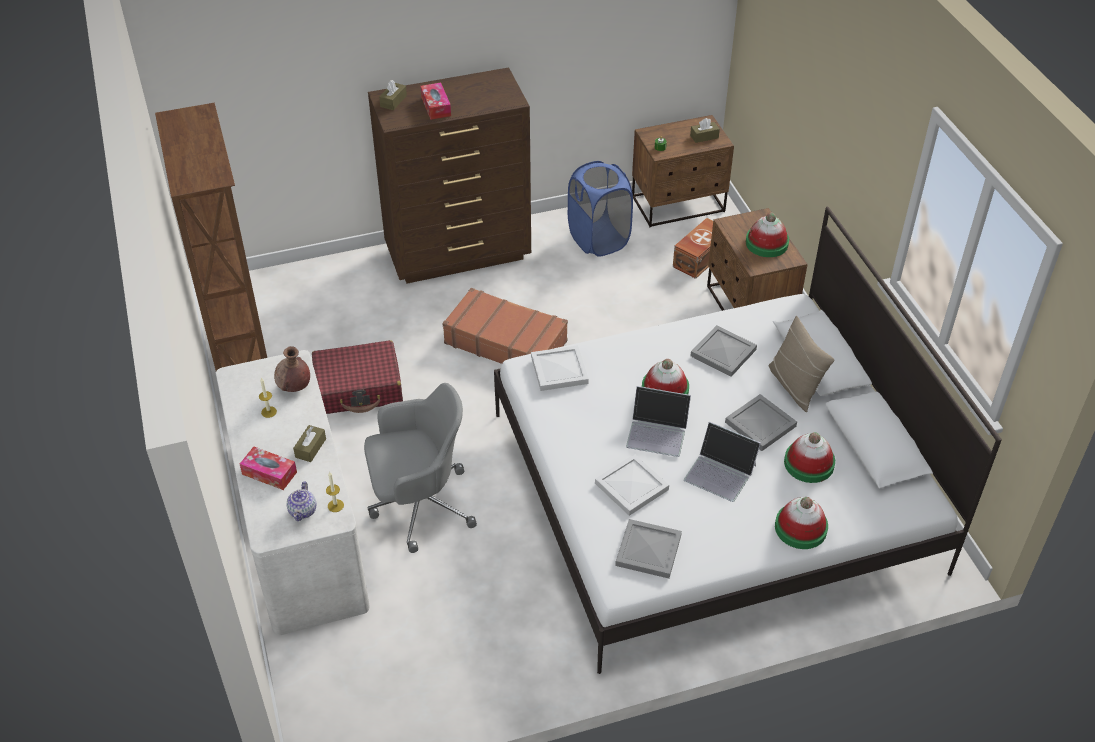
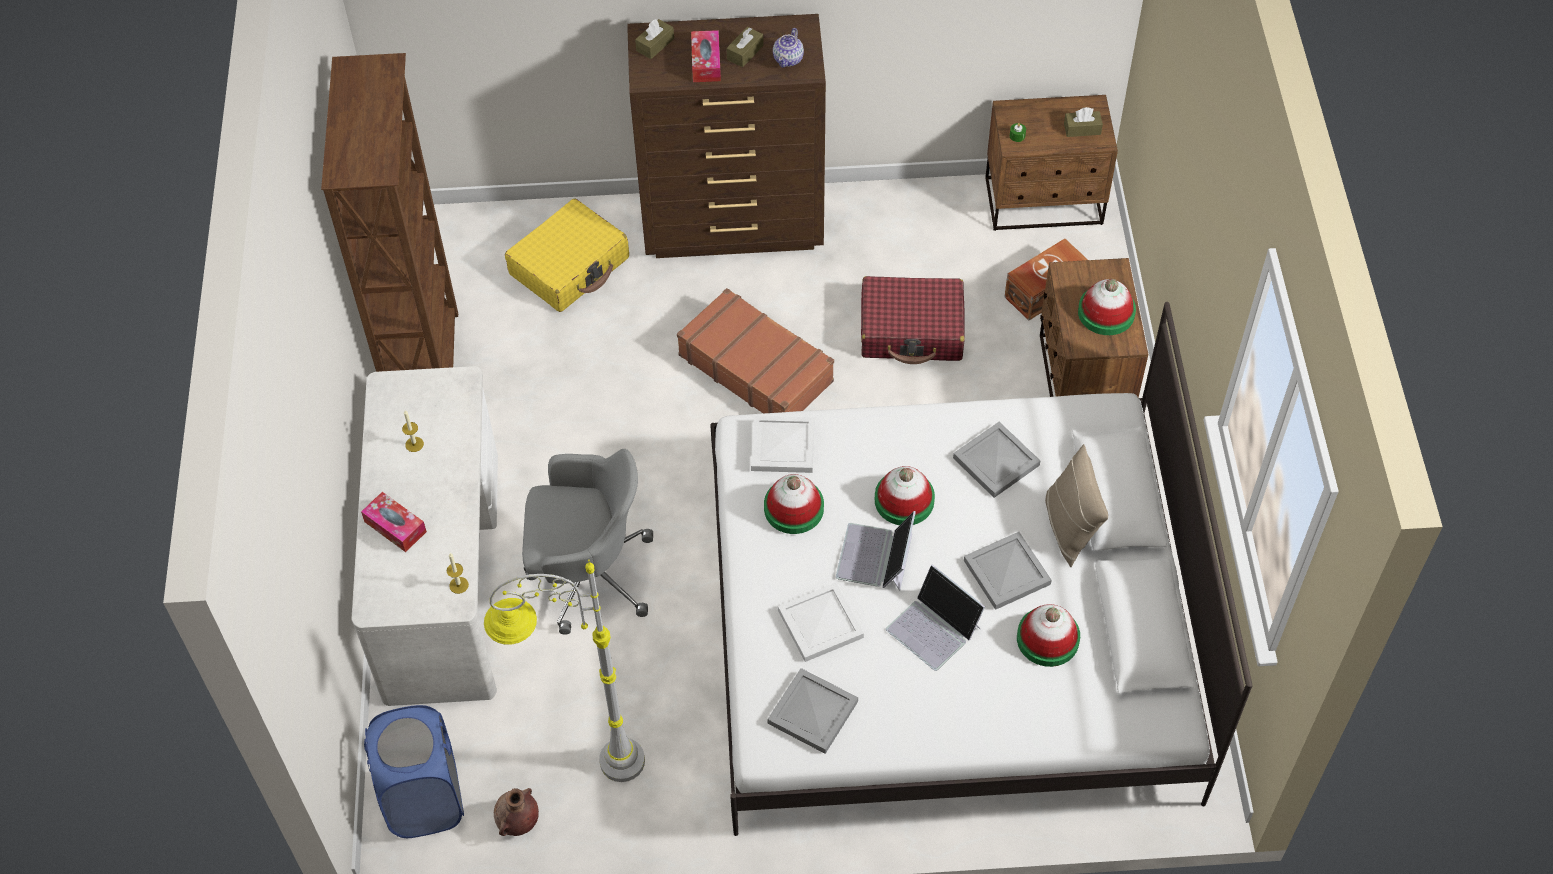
camera: 15 degrees right, 10 degrees up
brown vase [274,346,310,392] -> brown vase moved to [494,788,539,836]
teapot [286,481,317,521] -> teapot moved to [773,28,804,68]
brown tissue box [293,425,326,462] -> brown tissue box moved to [726,27,764,67]
red suitcase [312,340,403,414] -> red suitcase moved to [861,276,965,364]
blue laundry basket [568,161,633,257] -> blue laundry basket moved to [364,705,464,838]
laptop [626,386,691,457] -> laptop turned 75 degrees clockwise [836,511,916,591]
hat [775,497,828,549] -> hat moved to [764,474,824,534]
none -> grey floor lamp [484,560,645,782]
none -> yellow suitcase [505,198,629,312]

